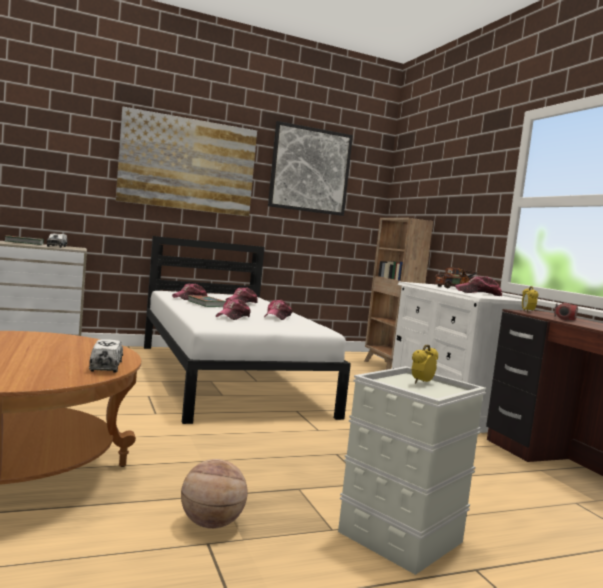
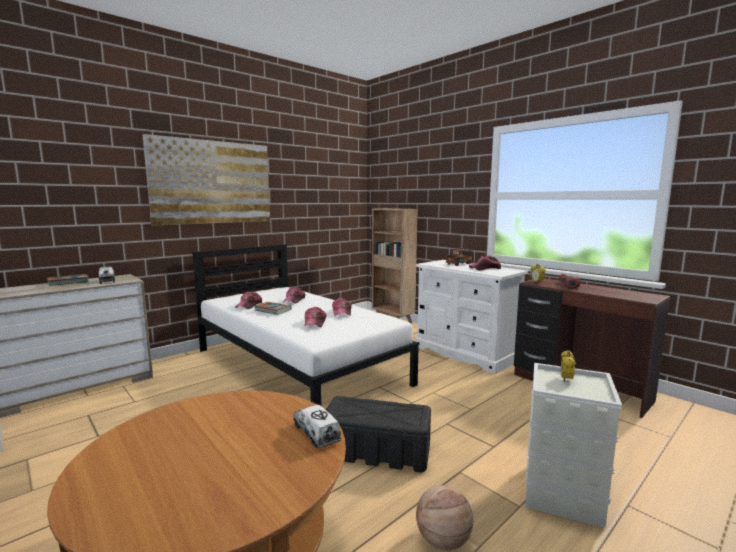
camera: 20 degrees left, 5 degrees up
picture [268,121,353,216] -> none
none -> black storage box [326,396,431,472]

